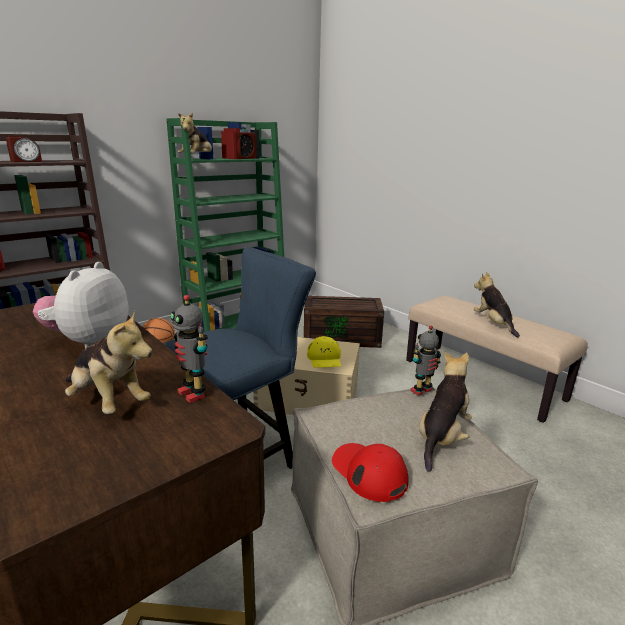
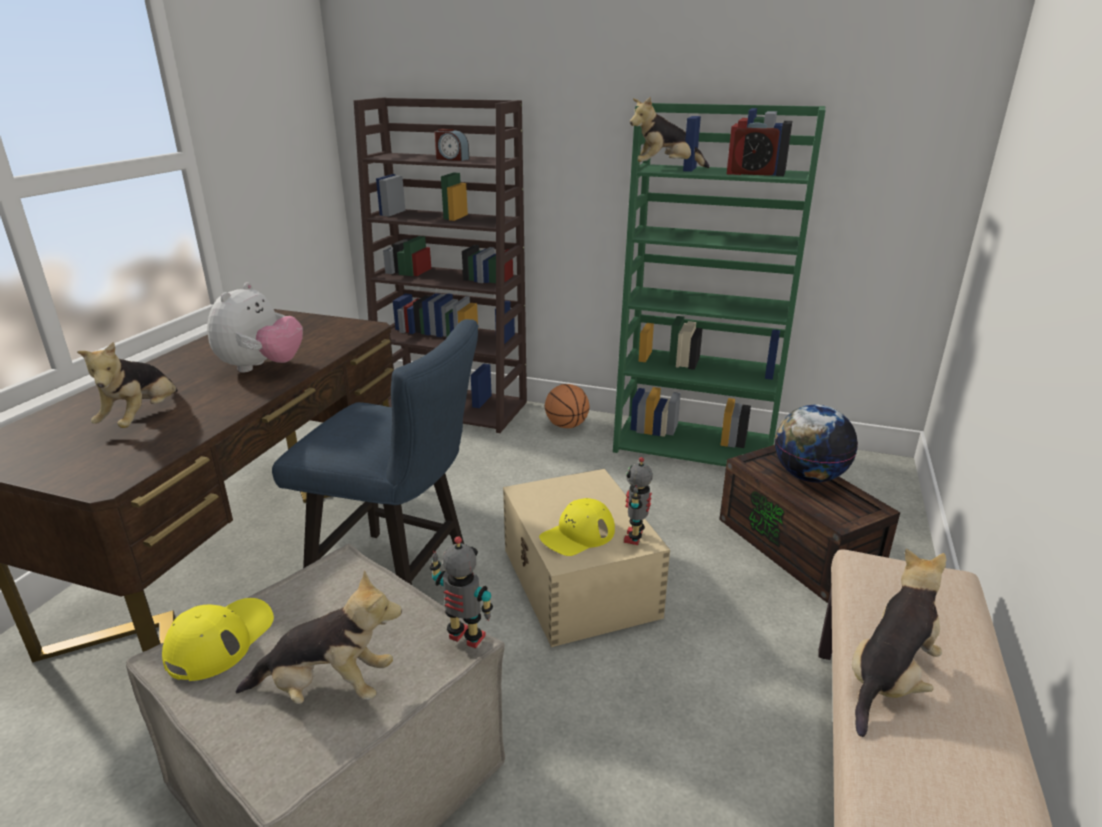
camera: 60 degrees right, 5 degrees up
plush toy [33,262,129,348] -> plush toy turned 120 degrees clockwise [207,282,303,373]
toy robot [171,295,208,403] -> toy robot moved to [624,457,653,545]
red cap [332,443,409,502] -> yellow cap [162,598,274,681]
none -> globe [775,405,858,482]

